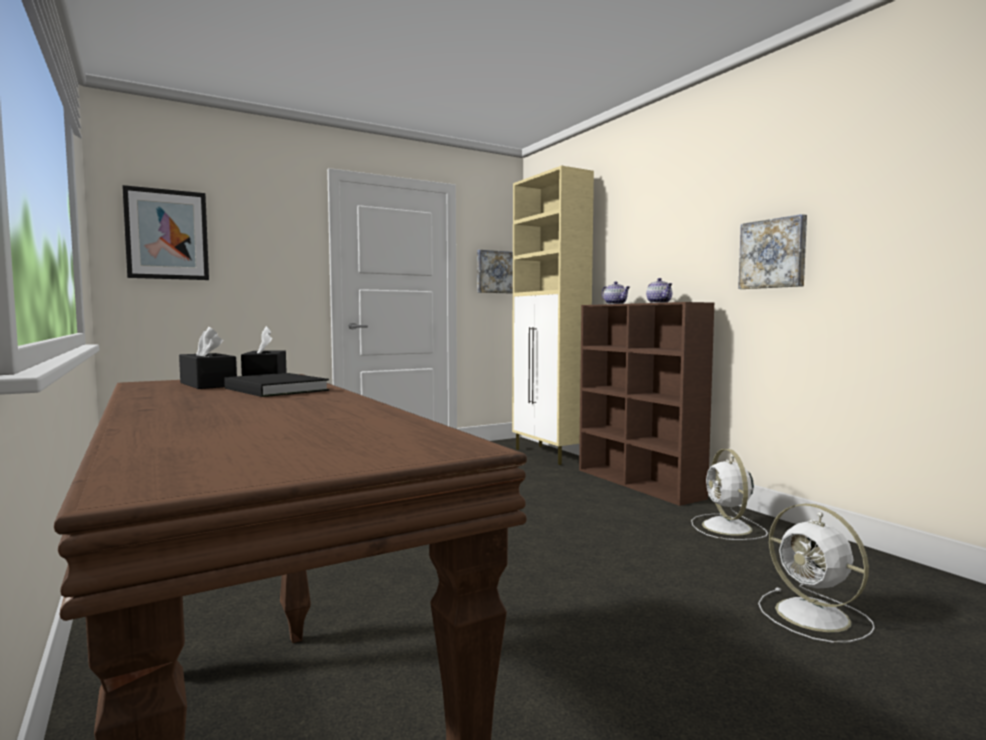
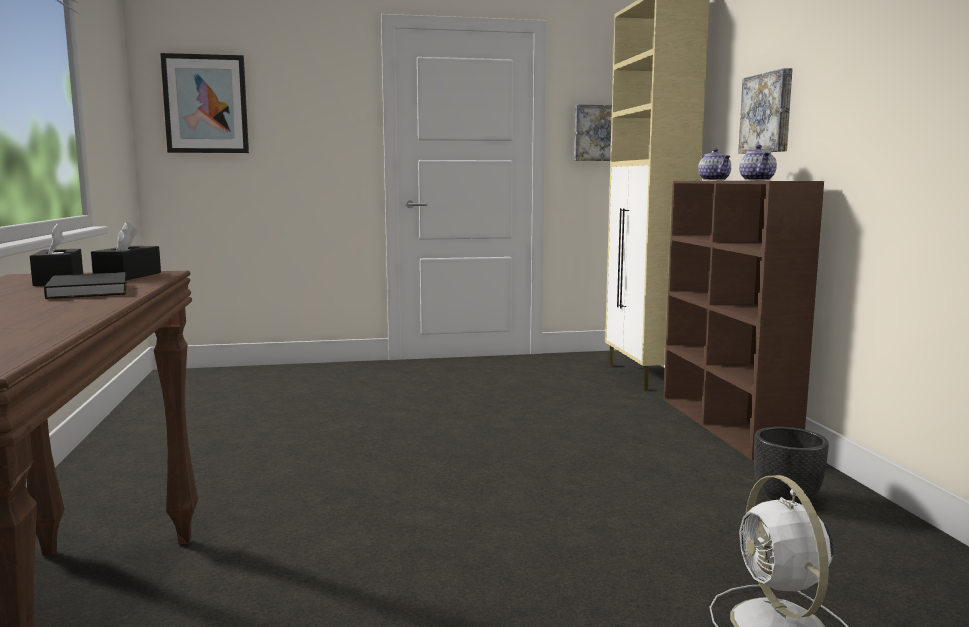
camera: 20 degrees right, 5 degrees up
white fan [691,449,768,540] -> black planter [754,427,829,505]
picture [738,214,807,289] -> picture moved to [738,68,793,154]

